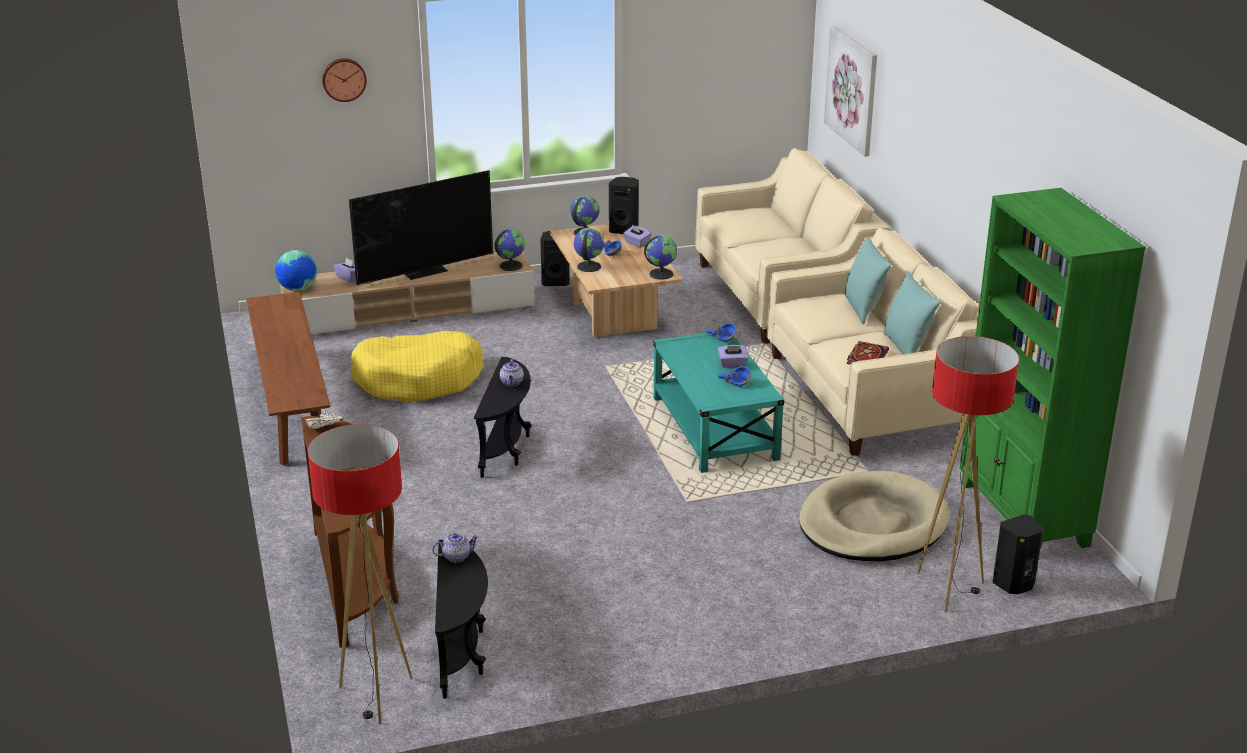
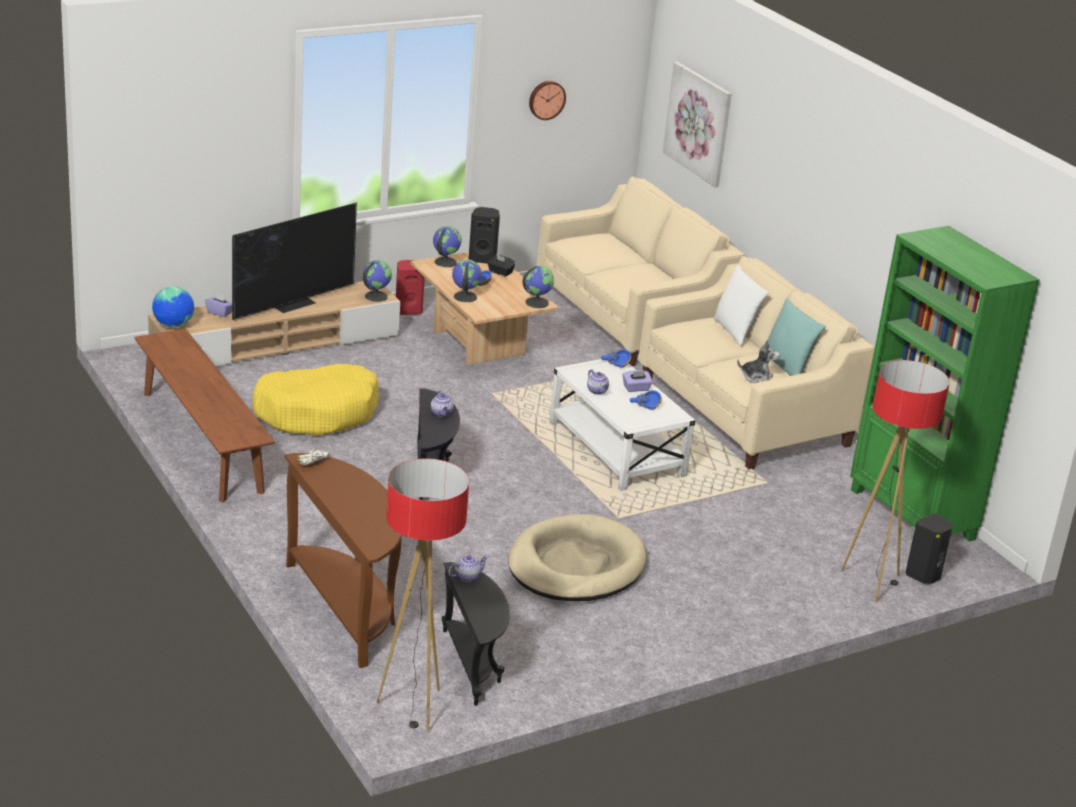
camera: 15 degrees left, 0 degrees up
wall clock [322,58,367,102] -> wall clock moved to [529,81,566,120]
black speaker [540,231,570,286] -> red speaker [396,260,425,315]
purple tissue box [623,225,651,248] -> black tissue box [487,254,516,277]
turquoise coffee table [653,333,784,473] -> white coffee table [550,359,696,491]
beige dog bed [799,471,949,562] -> beige dog bed moved to [508,514,647,601]
turquoise pillow [845,236,891,324] -> white pillow [714,265,769,347]
book [846,341,889,365] -> plush toy [737,340,780,383]
none -> teapot [587,369,609,394]

